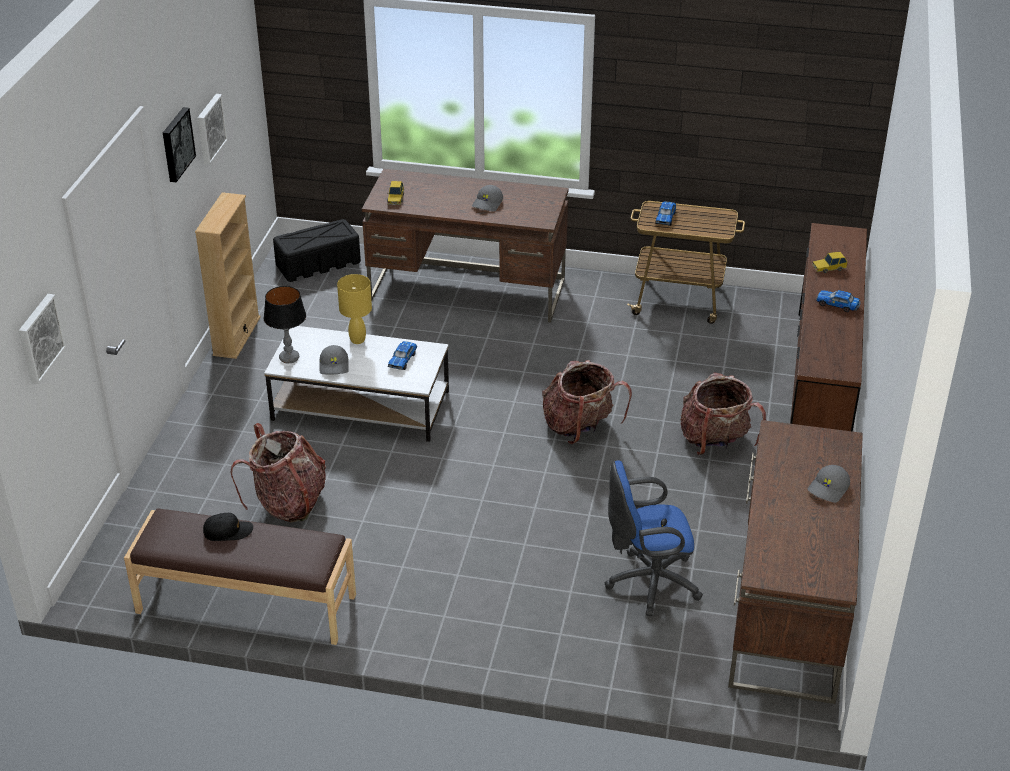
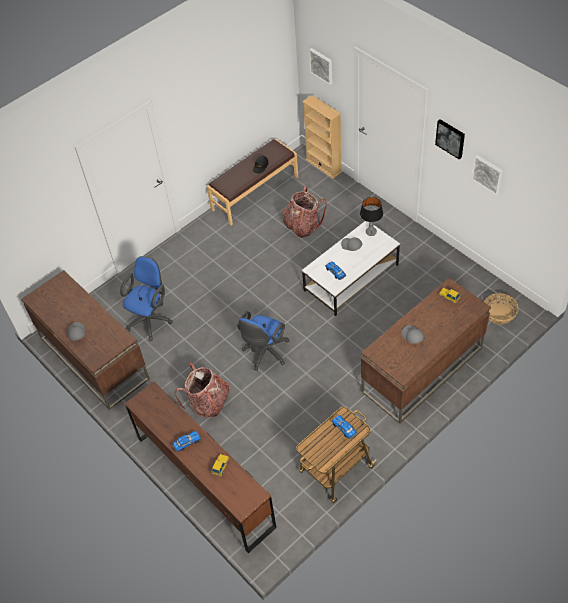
camera: 130 degrees right, 15 degrees up
beige bookcase [195,192,261,359] -> beige bookcase moved to [302,95,342,179]
black storage box [273,219,361,282] -> basket [484,293,519,325]
yellow table lamp [337,274,372,344] -> none
backpack [543,360,632,444] -> blue office chair [237,311,289,371]

